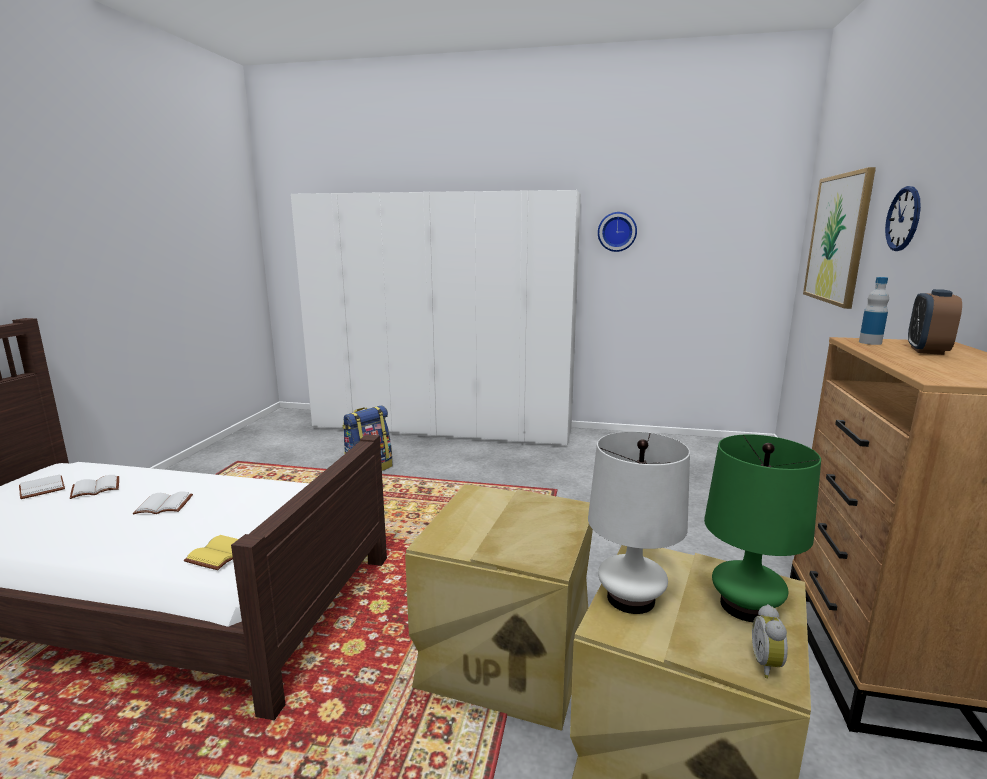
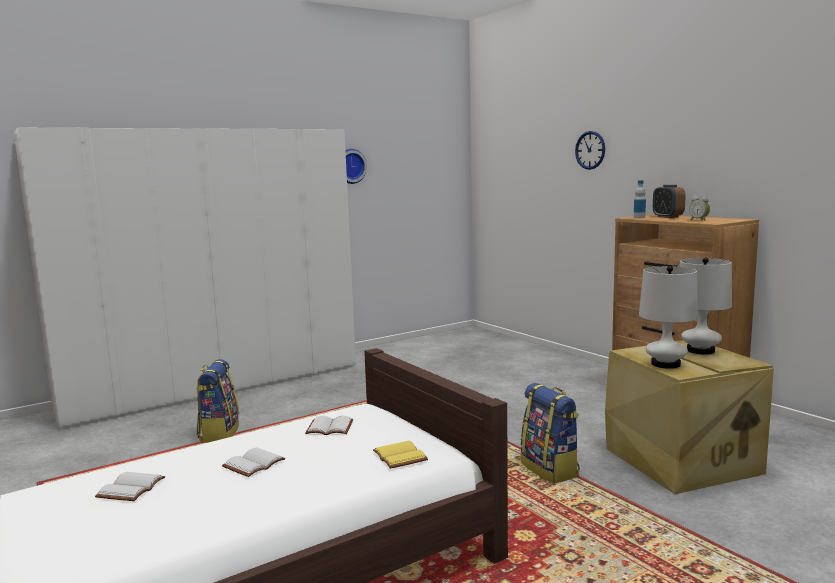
camera: 45 degrees left, 5 degrees down
white book [19,474,65,499] -> white book moved to [305,416,353,435]
beige storage box [405,484,593,731] -> backpack [521,383,580,484]
green table lamp [704,434,821,622] -> white table lamp [679,257,732,354]
alarm clock [752,604,788,678] -> alarm clock moved to [689,197,710,221]
picture [803,167,876,309] -> none

